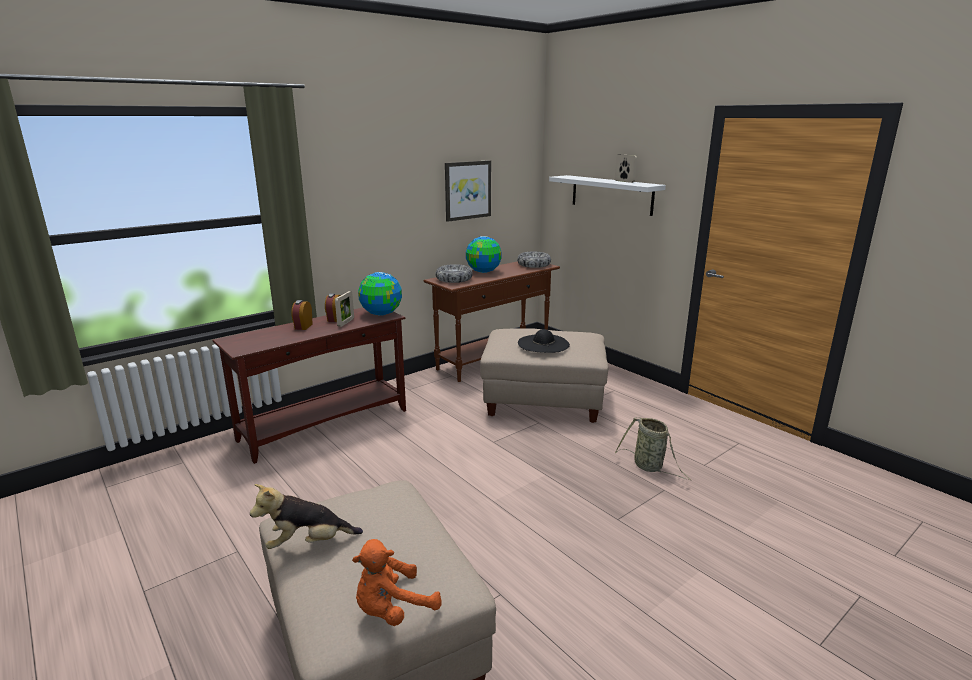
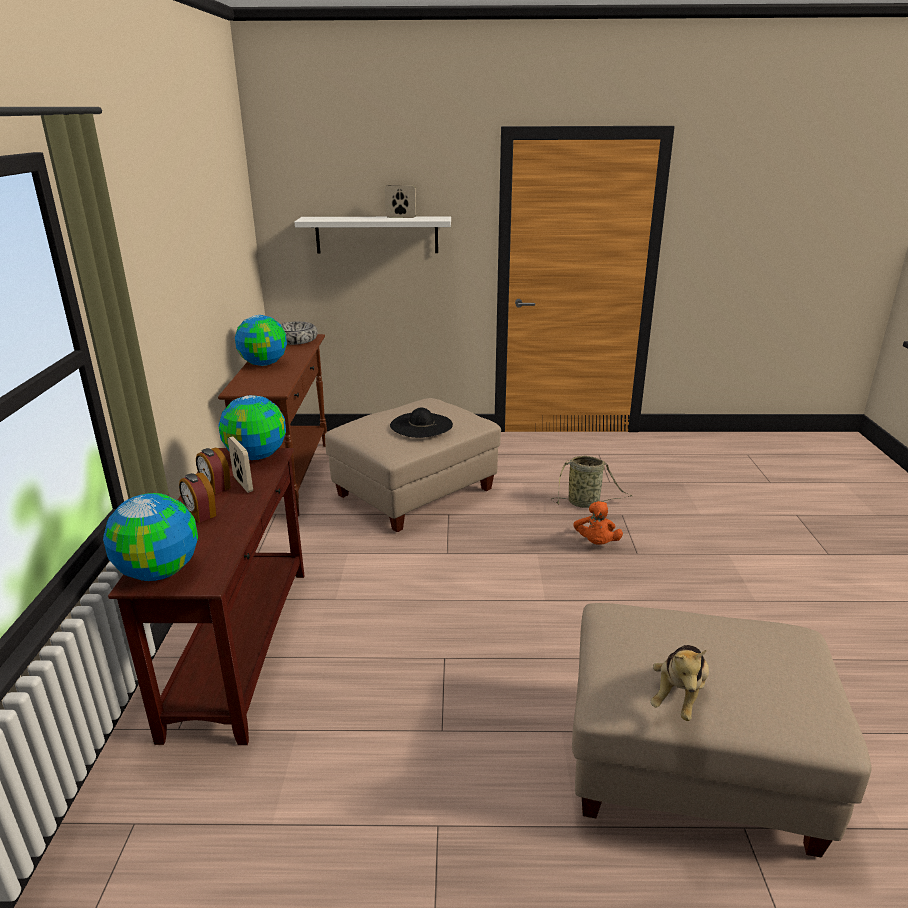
camera: 50 degrees left, 5 degrees up
orange plush toy [352,539,442,626] -> orange plush toy moved to [573,501,623,545]
bowl [436,264,473,283] -> none
picture [445,160,491,222] -> none
none -> globe [103,493,198,581]

